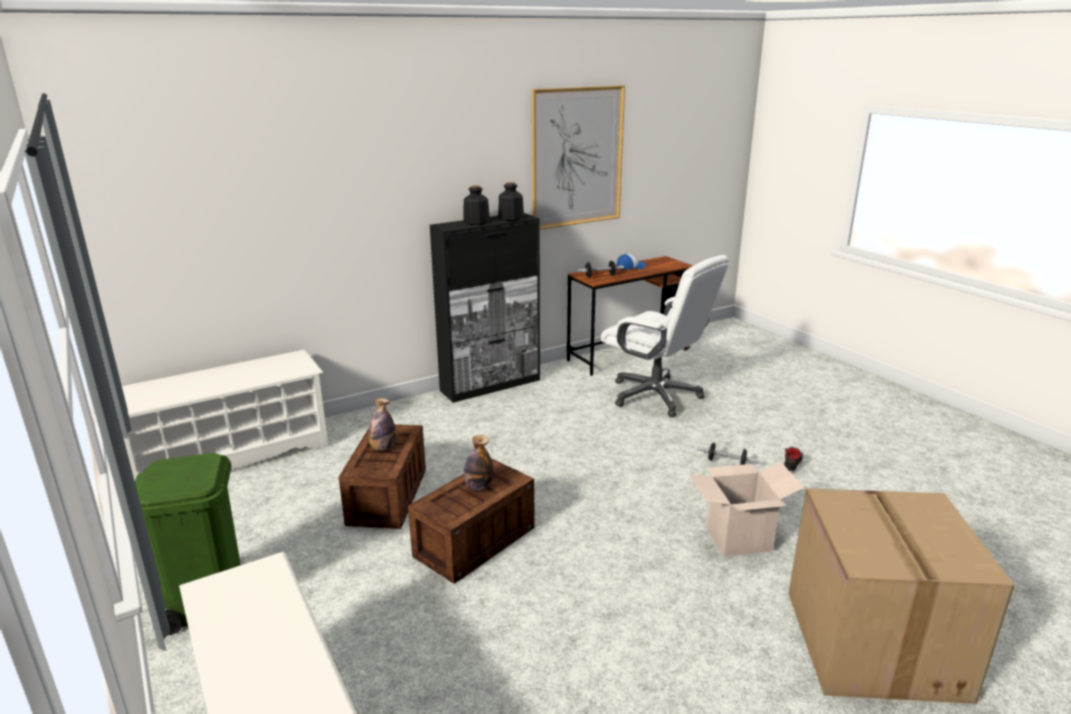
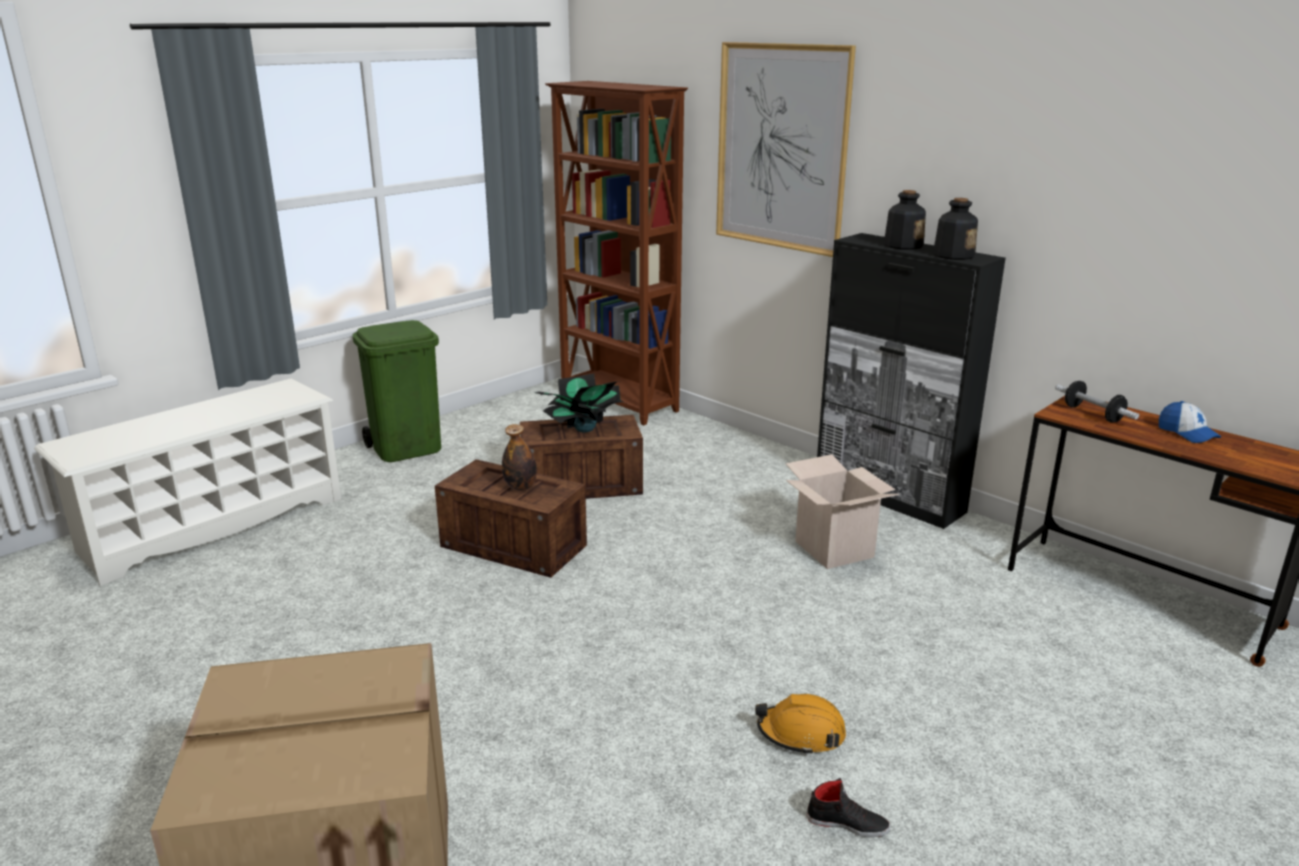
camera: 75 degrees right, 0 degrees up
white shoe rack [111,350,329,481] -> brown bookcase [545,81,688,425]
bottle [368,398,396,451] -> potted plant [535,374,623,432]
picture [532,85,625,230] -> picture moved to [716,42,856,257]
white office chair [600,255,729,417] -> none
cardboard box [689,462,804,557] -> cardboard box moved to [786,454,899,569]
dumbbell [697,443,759,465] -> orange hard hat [755,694,846,756]

